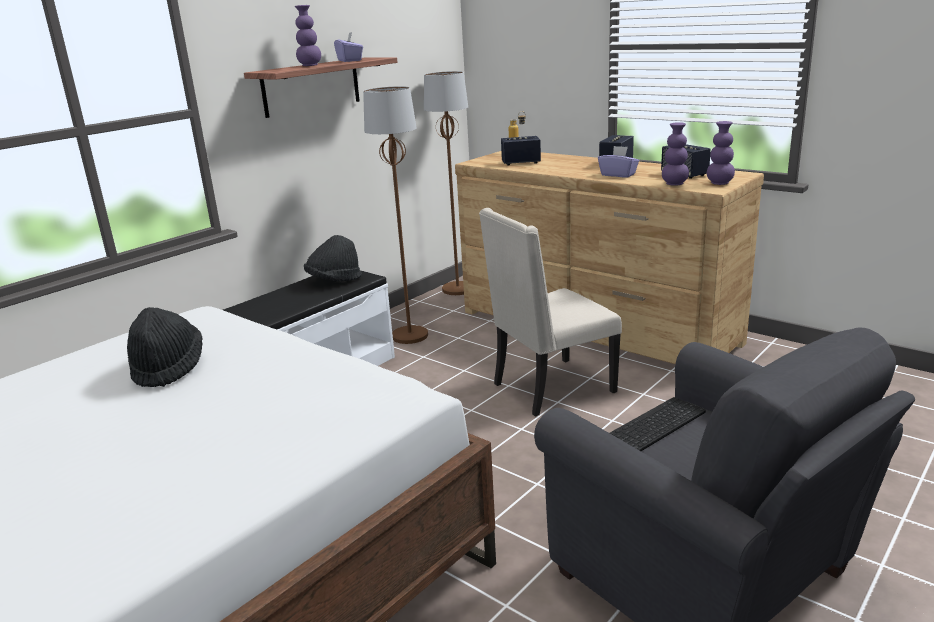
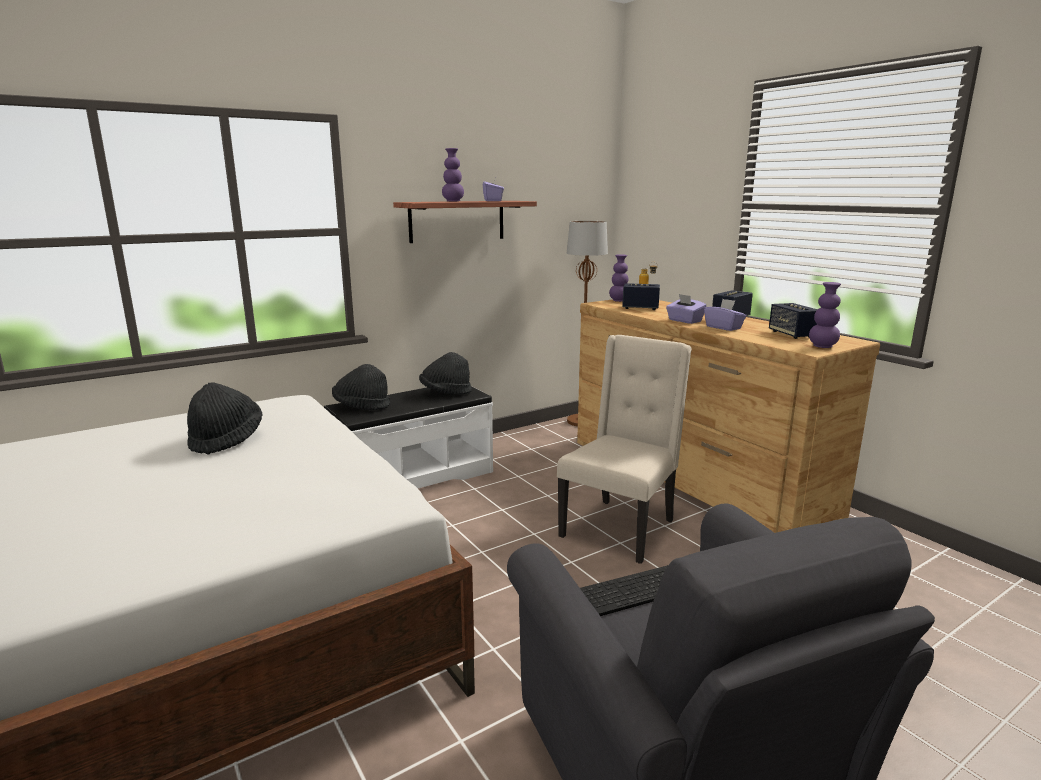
camera: 15 degrees right, 5 degrees down
brown floor lamp [363,86,428,344] -> none
beige chair [479,208,622,416] -> beige chair turned 135 degrees clockwise [557,335,692,564]
purple vase [662,122,689,186] -> purple vase moved to [609,254,628,302]
none -> black hat [332,364,390,410]
none -> purple tissue box [666,294,707,324]

